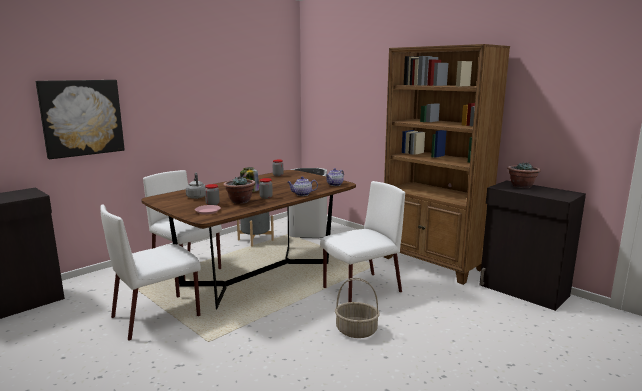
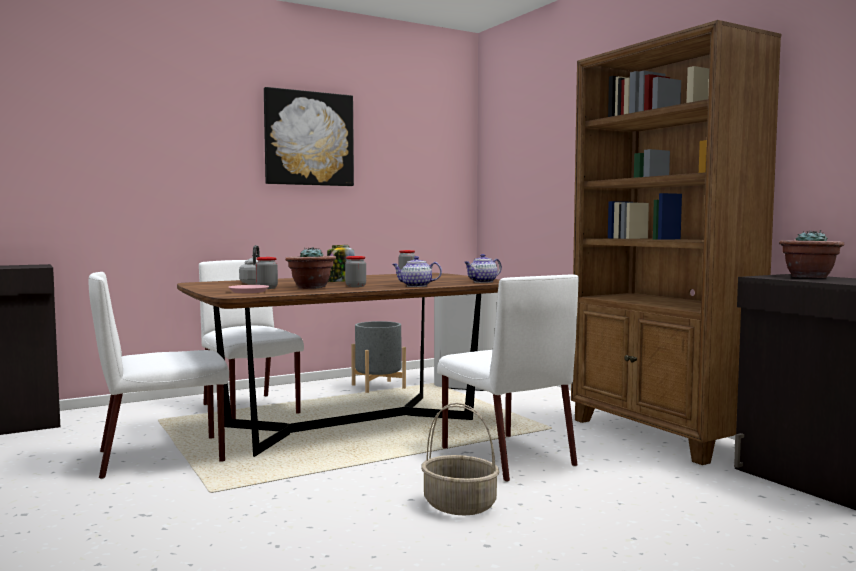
camera: 15 degrees right, 10 degrees down
picture [36,80,125,159] -> picture moved to [264,87,354,186]
white chair [320,181,405,302] -> white chair turned 75 degrees clockwise [437,274,579,482]

